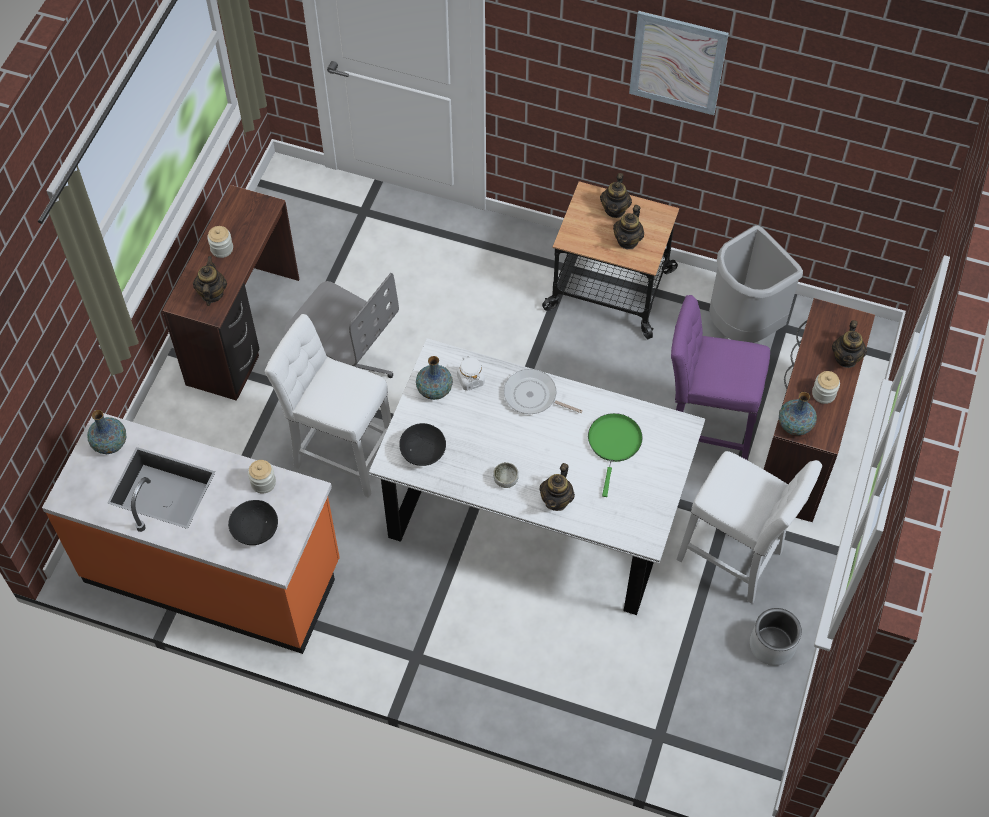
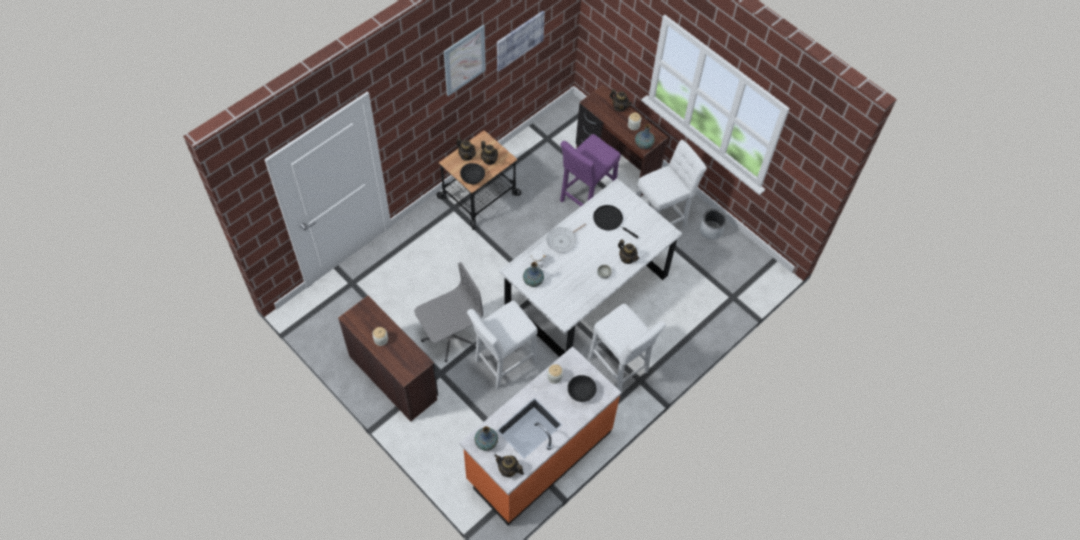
camera: 65 degrees left, 0 degrees up
teapot [193,256,227,306] -> teapot moved to [494,454,524,477]
black bowl [399,423,446,466] -> black bowl moved to [460,163,485,184]
green frying pan [588,413,643,497] -> black frying pan [593,205,638,238]
grey trash can [709,225,803,343] -> none
none -> picture [497,11,545,71]
none -> white stool [588,303,666,392]

